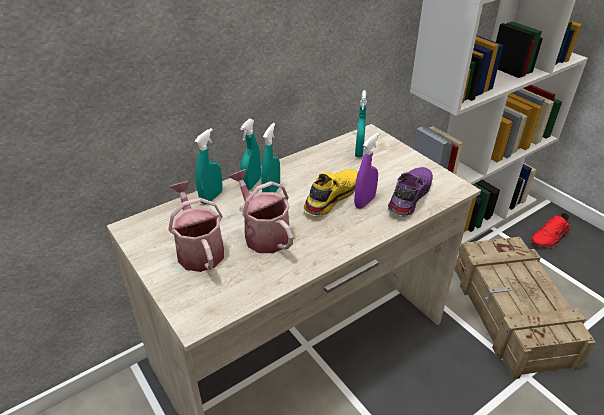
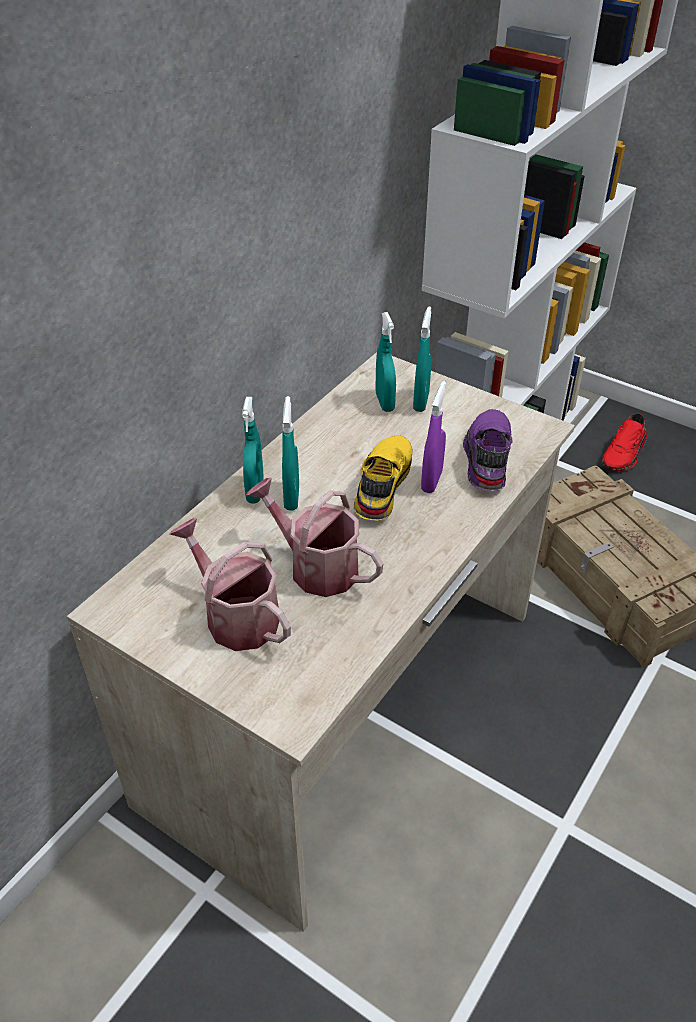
camera: 20 degrees left, 5 degrees up
turquoise spray bottle [195,128,223,204] -> turquoise spray bottle moved to [413,306,432,412]

